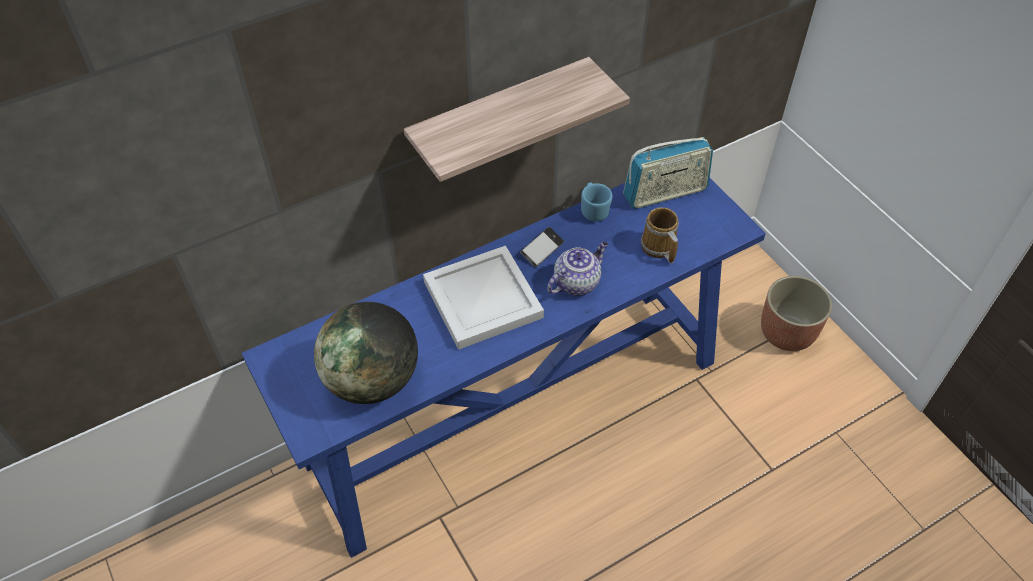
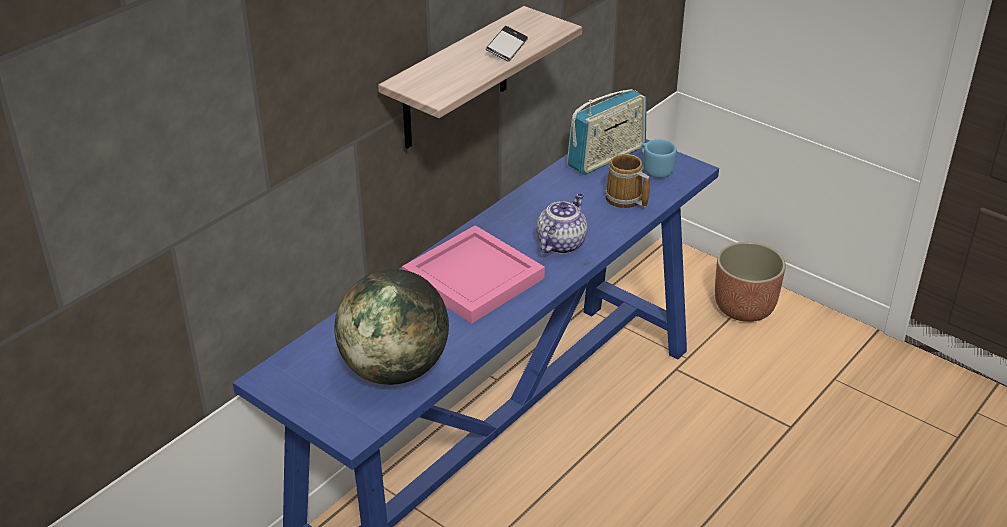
camera: 20 degrees left, 15 degrees down
white tray [423,246,544,350] -> pink tray [402,225,545,323]
phone [520,227,564,267] -> phone moved to [486,26,528,61]
blue mug [581,183,612,222] -> blue mug moved to [641,139,677,178]

